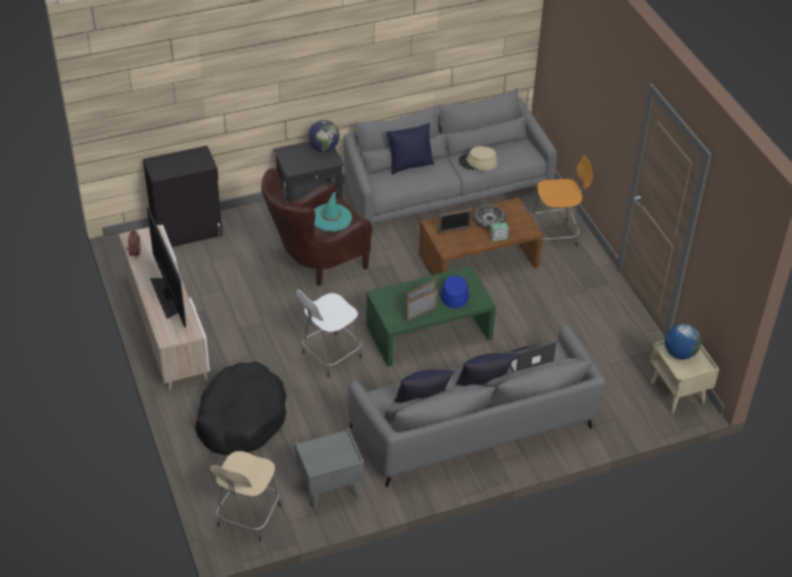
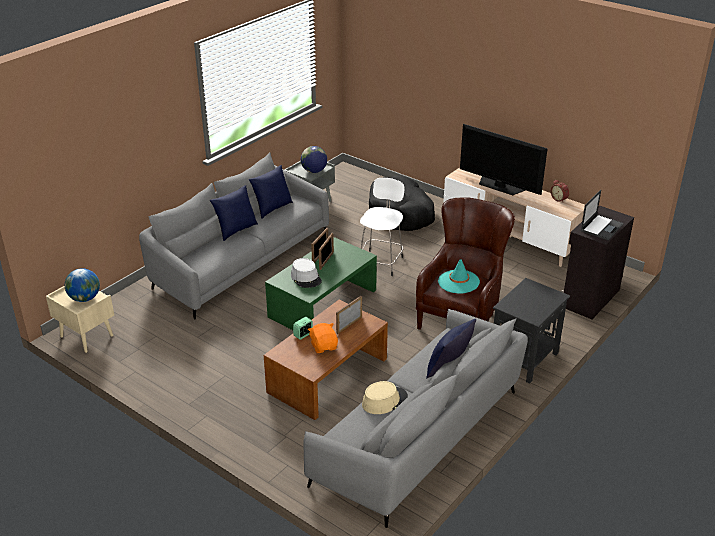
camera: 150 degrees right, 10 degrees down
beige stool [210,451,281,541] -> none
globe [308,120,340,152] -> globe moved to [301,146,327,173]
blue hat [440,275,469,308] -> grey hat [291,258,322,288]
bowl [473,204,506,230] -> orange plush toy [308,323,338,353]
laptop [502,342,556,372] -> laptop moved to [580,190,624,240]
orange stool [531,155,593,247] -> none

